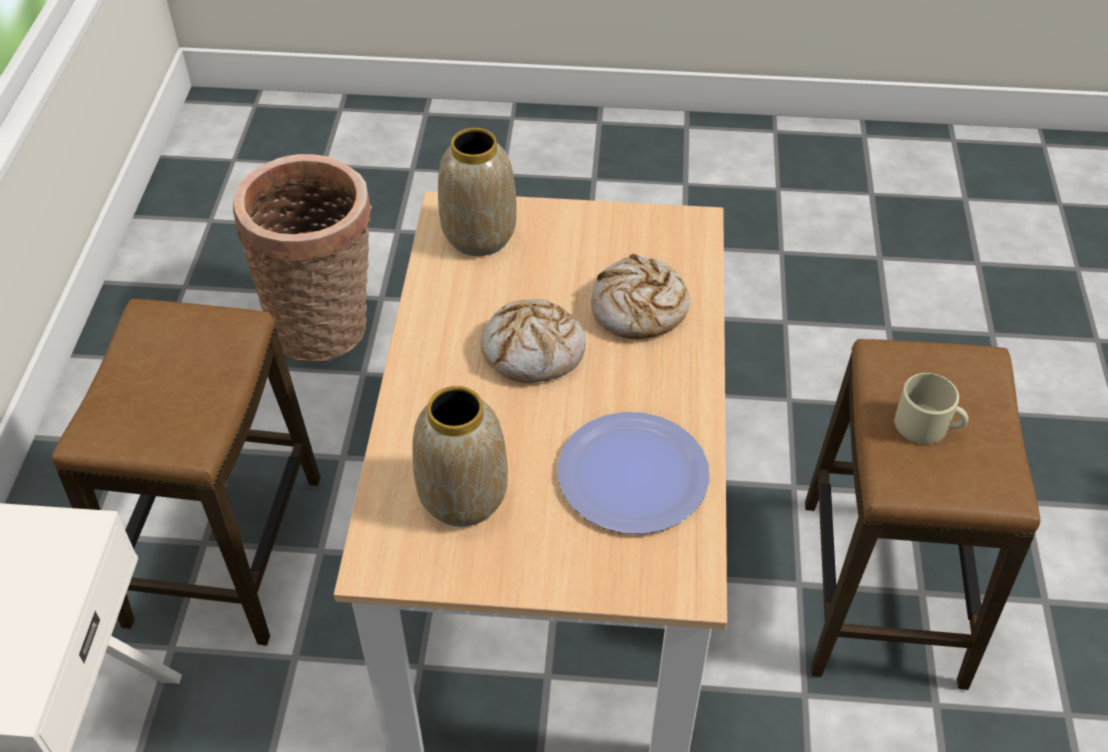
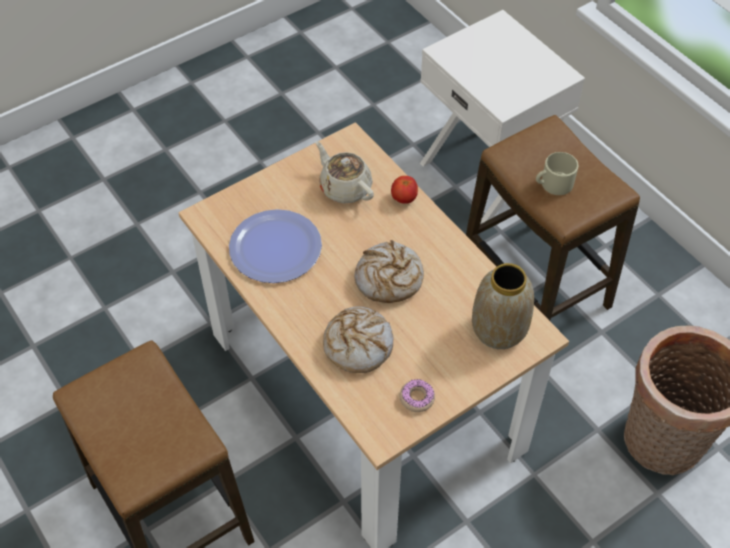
camera: 140 degrees right, 5 degrees up
vase [412,386,508,527] -> beige teapot [315,141,374,203]
beige mug [895,373,968,444] -> beige mug moved to [536,152,578,195]
none -> tomato [391,176,418,204]
none -> donut [400,379,435,412]

